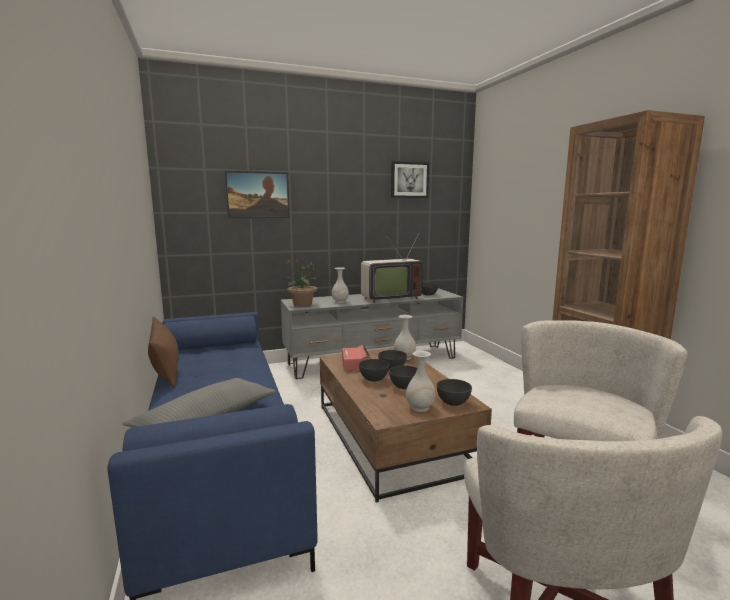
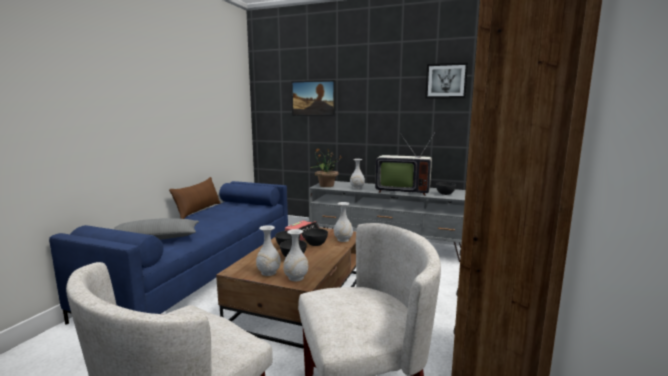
camera: 40 degrees right, 0 degrees up
grey bowl [437,379,472,406] -> white vase [283,229,309,281]

